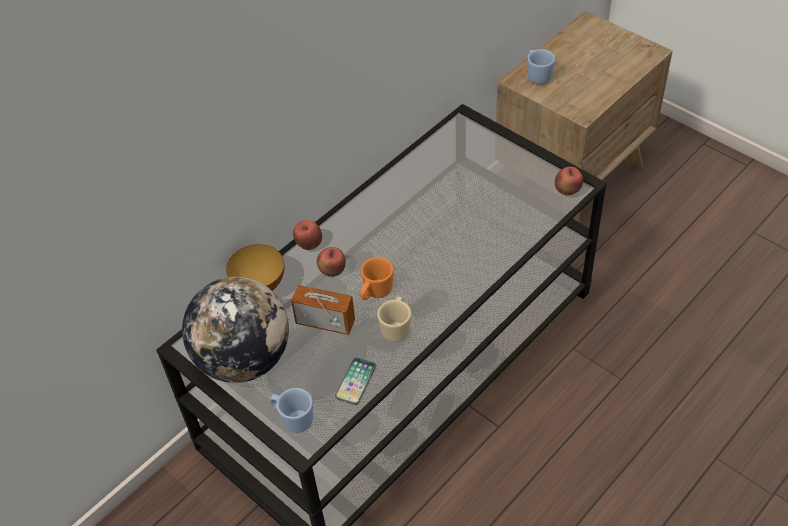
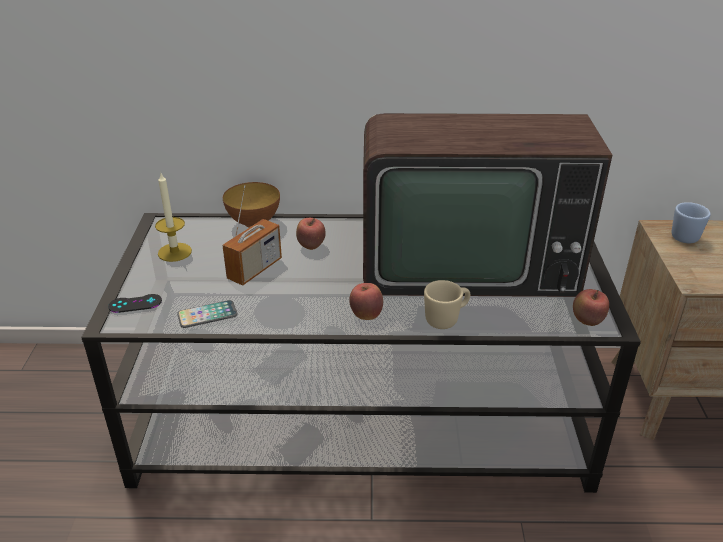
camera: 45 degrees right, 15 degrees down
globe [182,277,289,383] -> candle [155,173,192,262]
blue mug [270,388,313,433] -> black game controller [108,294,162,313]
radio [291,277,355,335] -> radio turned 60 degrees clockwise [222,185,282,285]
apple [293,220,322,250] -> apple moved to [349,283,383,320]
orange mug [360,257,394,300] -> none
beige mug [377,297,411,342] -> beige mug moved to [424,280,470,329]
none -> television [363,113,612,297]

